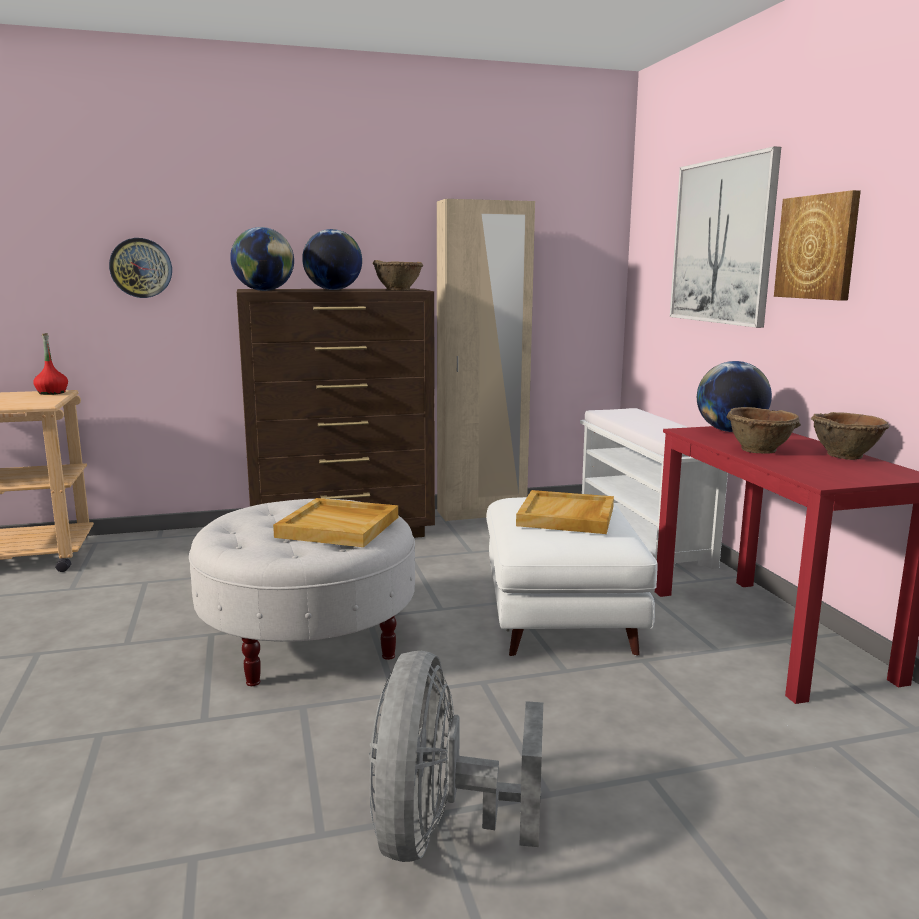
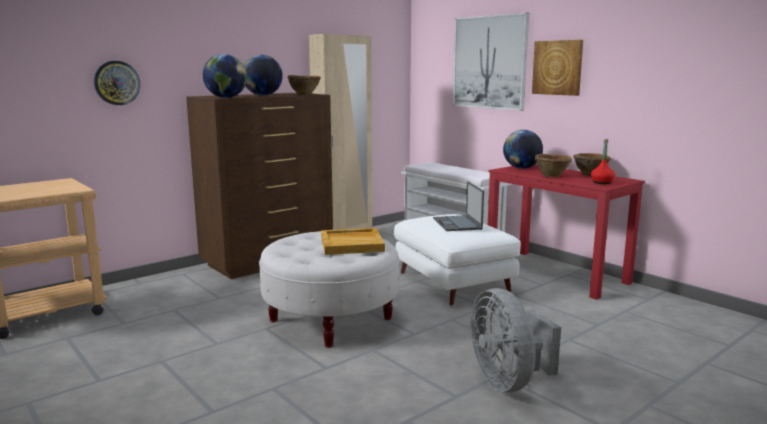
camera: 25 degrees left, 0 degrees up
red bottle [33,333,68,395] -> red bottle moved to [591,139,615,184]
beige tray [516,490,614,534] -> laptop [433,181,484,231]

